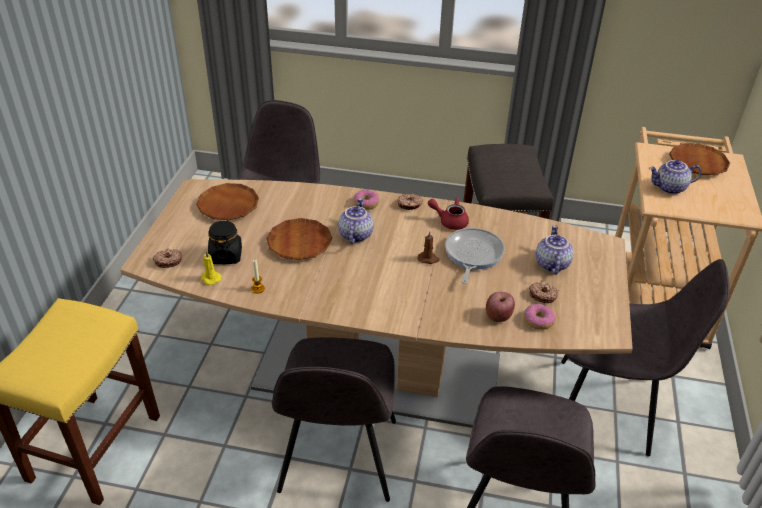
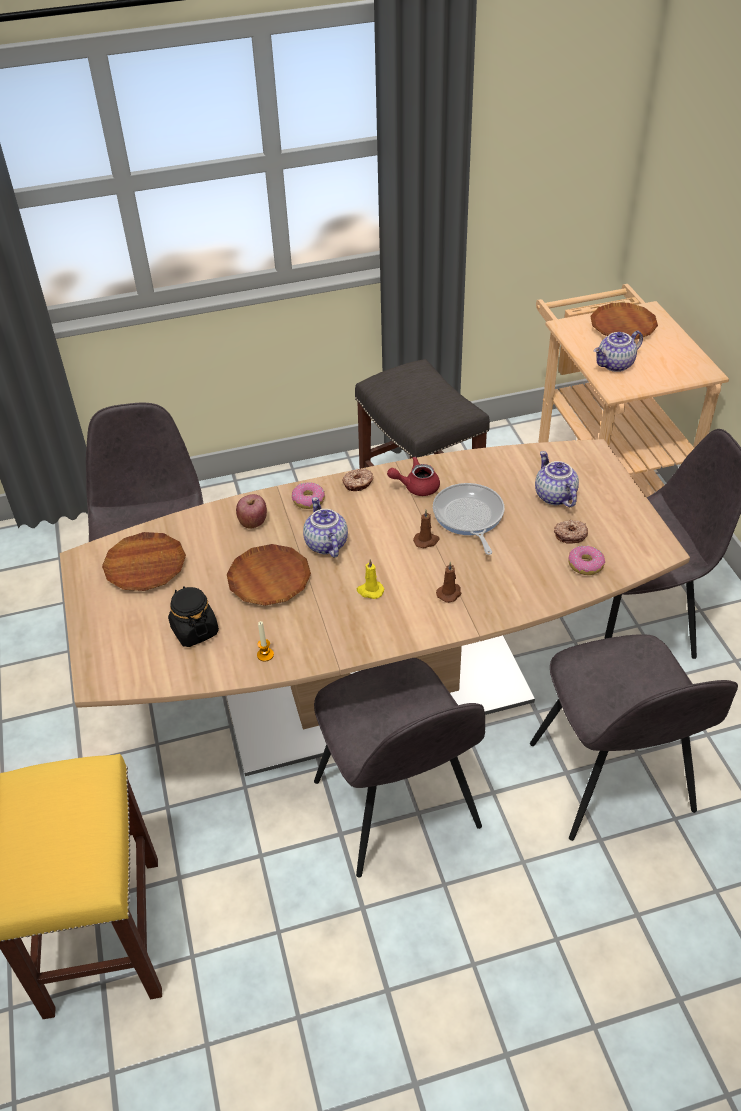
camera: 25 degrees left, 5 degrees up
donut [153,249,182,268] -> none
yellow candle [201,250,222,285] -> yellow candle moved to [357,559,384,599]
apple [486,292,515,322] -> apple moved to [236,494,267,529]
none -> brown candle [436,562,462,603]

